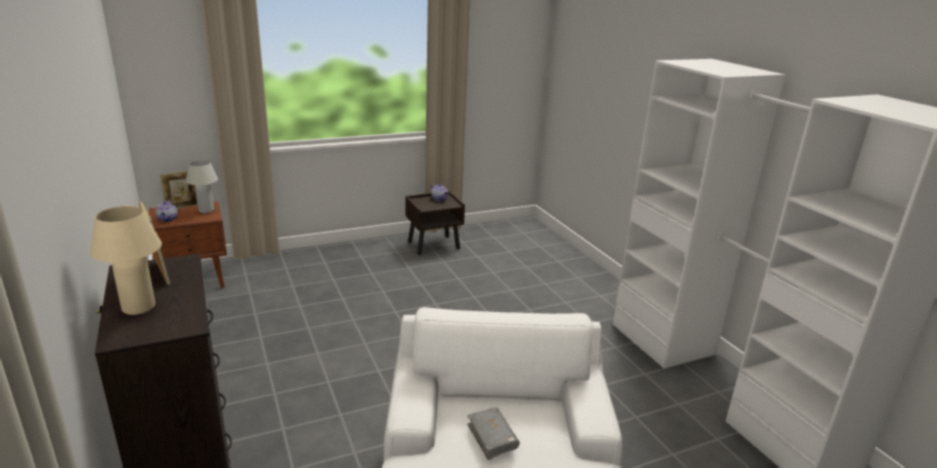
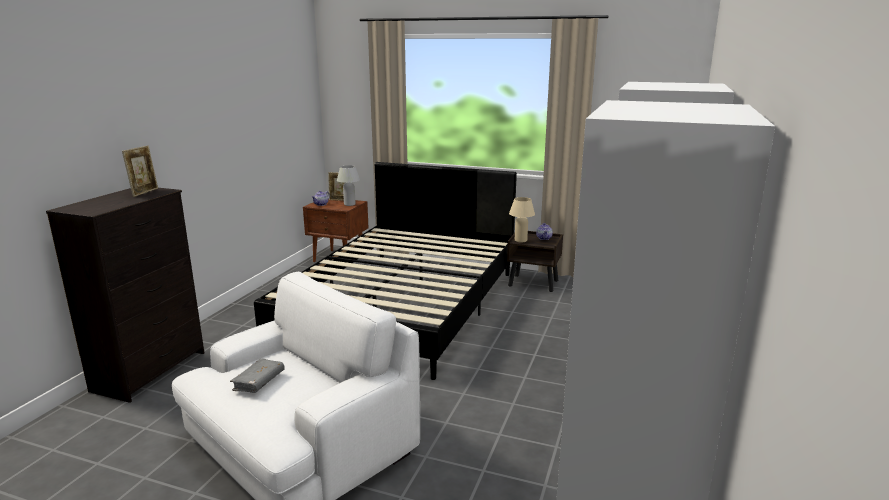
camera: 45 degrees right, 5 degrees down
beige table lamp [90,206,162,315] -> beige table lamp moved to [509,197,535,242]
none -> black bed [254,162,517,380]

